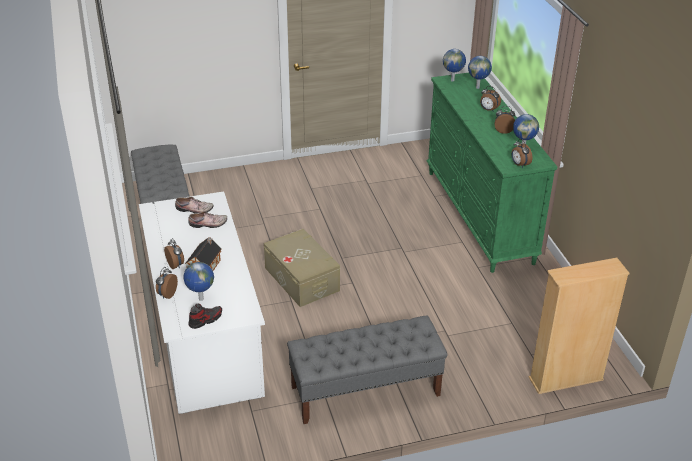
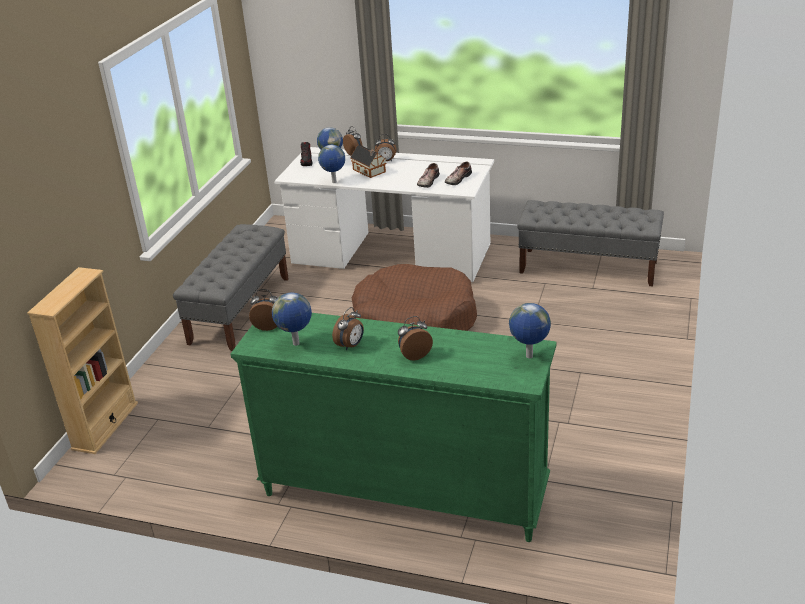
camera: 125 degrees right, 5 degrees down
beige storage box [264,229,340,307] -> brown dog bed [352,264,477,331]
globe [468,56,492,89] -> globe moved to [318,145,345,183]

